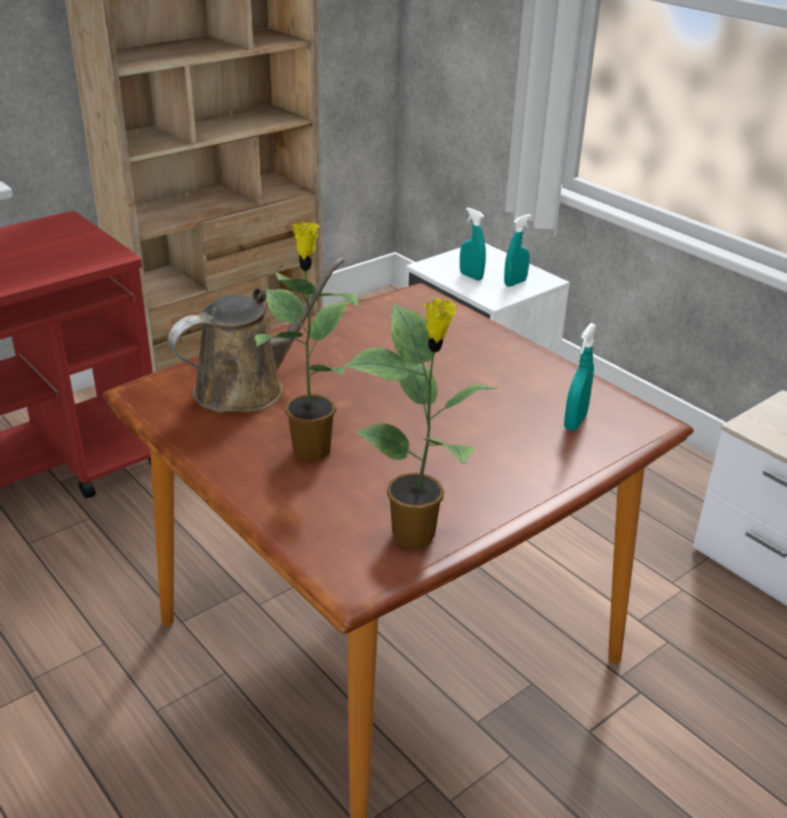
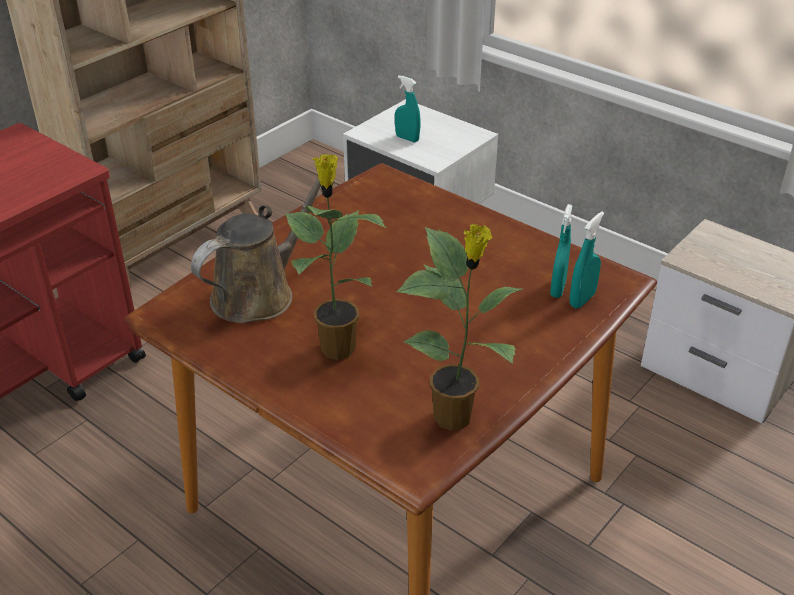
camera: 10 degrees left, 5 degrees up
turquoise spray bottle [504,214,531,287] -> turquoise spray bottle moved to [570,212,604,308]

